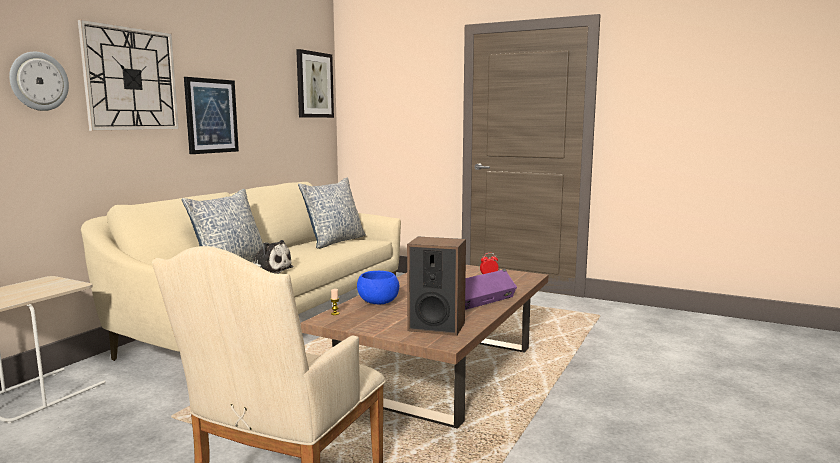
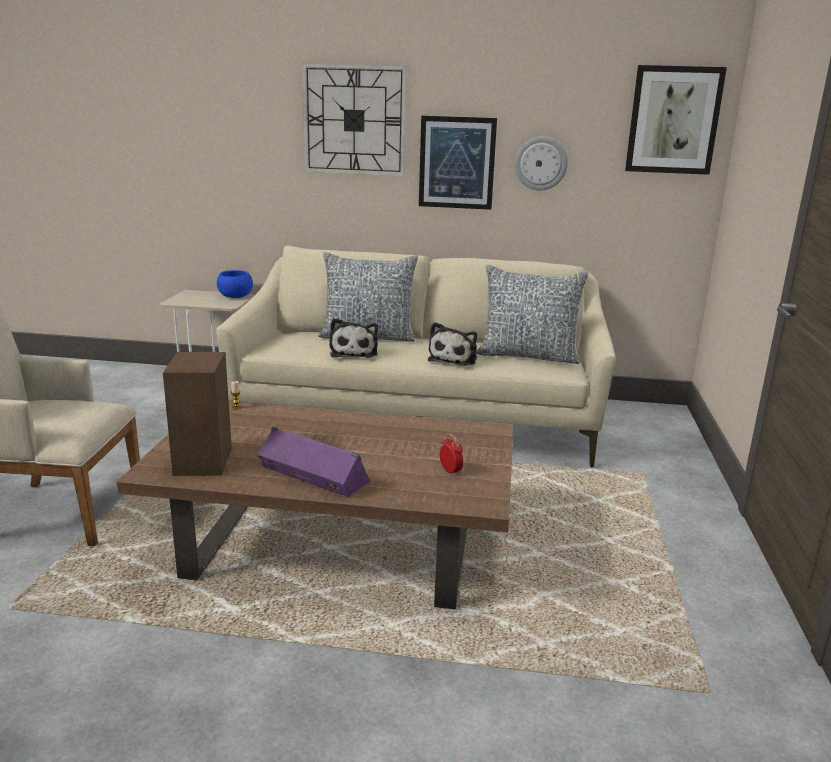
camera: 70 degrees right, 10 degrees up
wall clock [9,52,69,111] -> wall clock moved to [515,136,568,191]
blue bowl [357,271,399,304] -> blue bowl moved to [217,270,253,298]
none -> plush toy [428,322,477,366]

